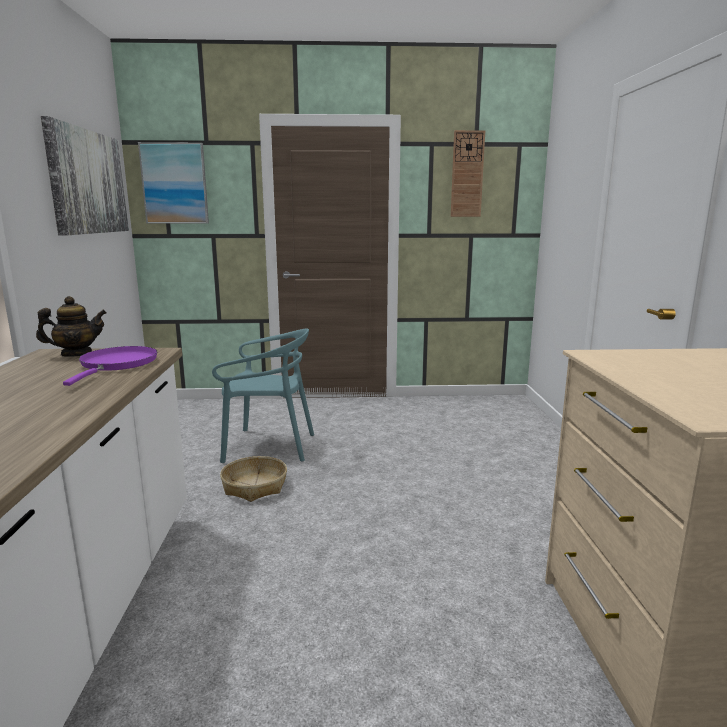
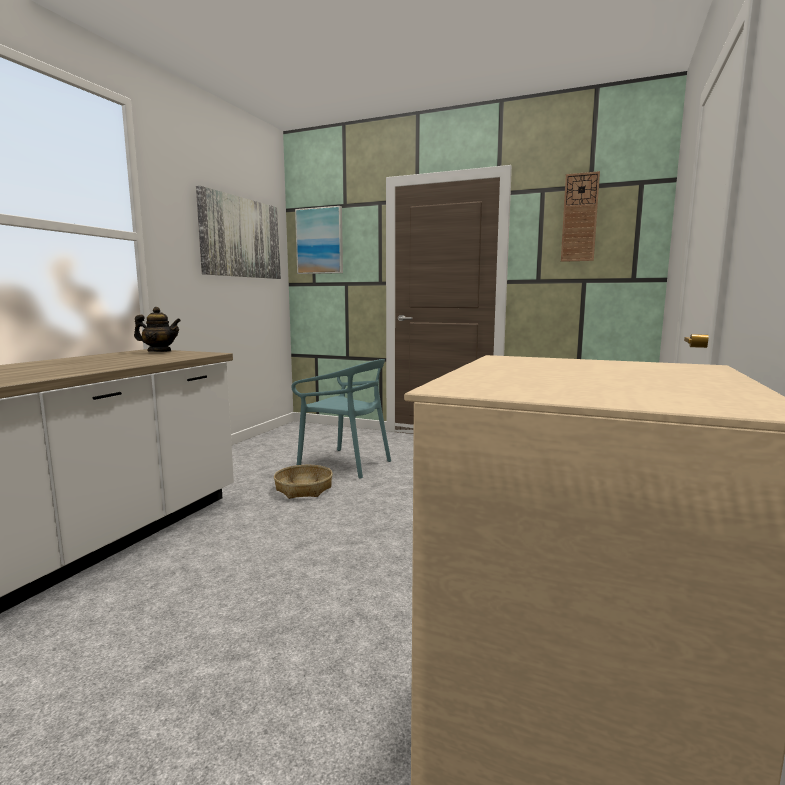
camera: 25 degrees right, 5 degrees down
purple frying pan [63,346,157,386] -> none

